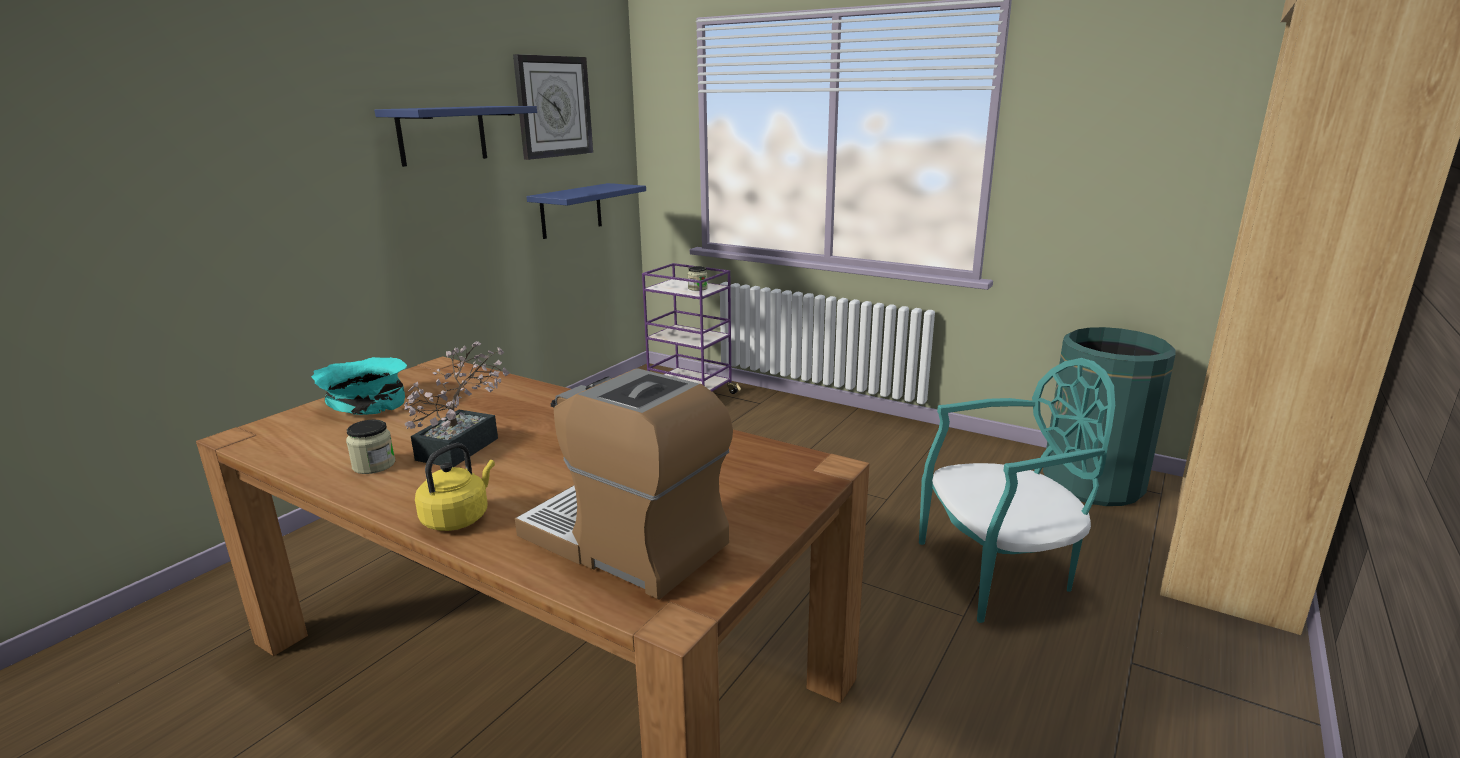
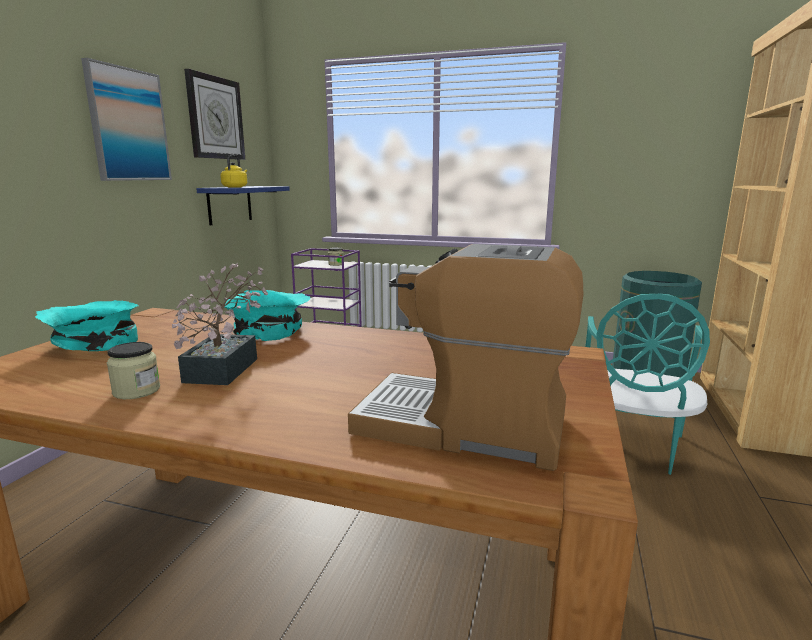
camera: 15 degrees left, 5 degrees down
blue shelf [374,106,537,167] -> picture [81,58,172,181]
yellow kettle [415,443,495,531] -> yellow kettle moved to [220,155,247,188]
turquoise chair [919,358,1115,623] -> turquoise chair turned 135 degrees clockwise [585,294,710,475]
none -> turquoise bowl [225,290,310,341]

